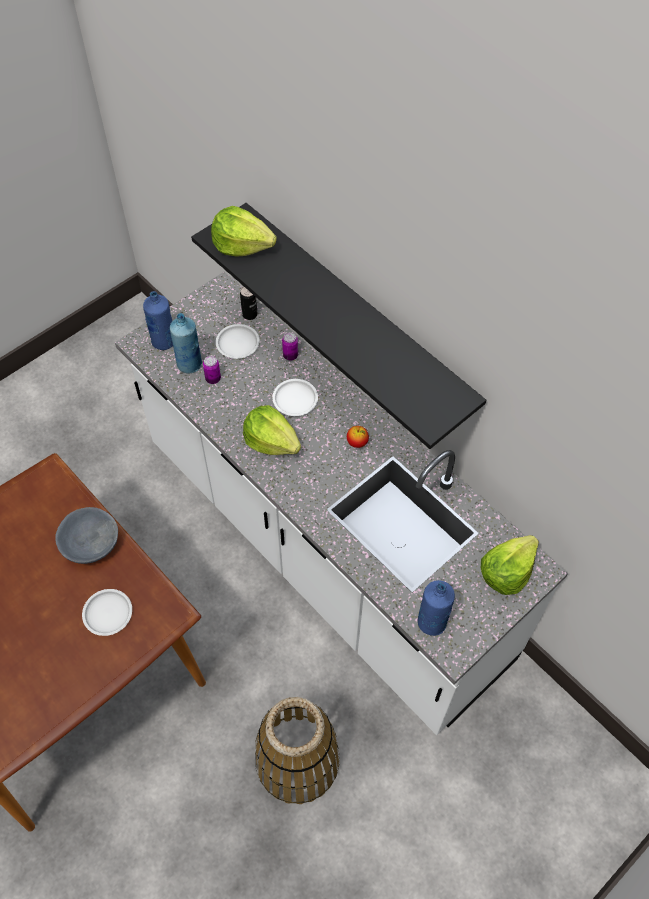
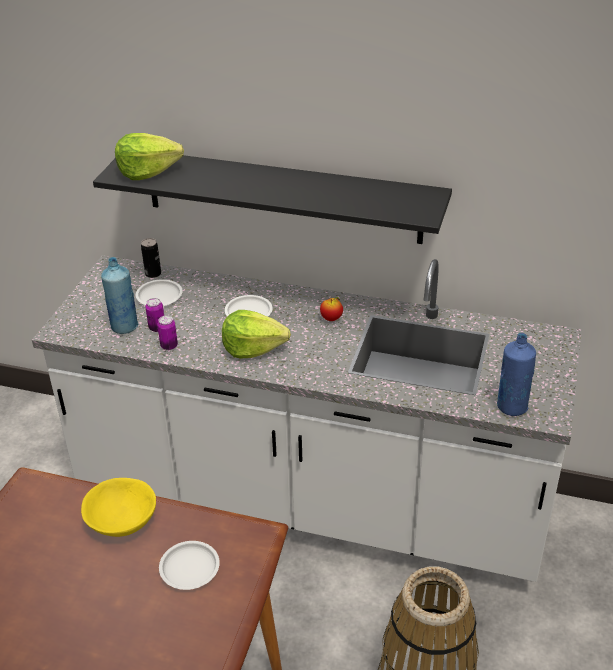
camera: 30 degrees left, 20 degrees down
grey bowl [55,507,118,564] -> yellow bowl [81,478,156,537]
blue bottle [143,291,173,350] -> none
can [282,332,298,361] -> can moved to [157,315,178,350]
lettuce [481,535,539,595] -> none

